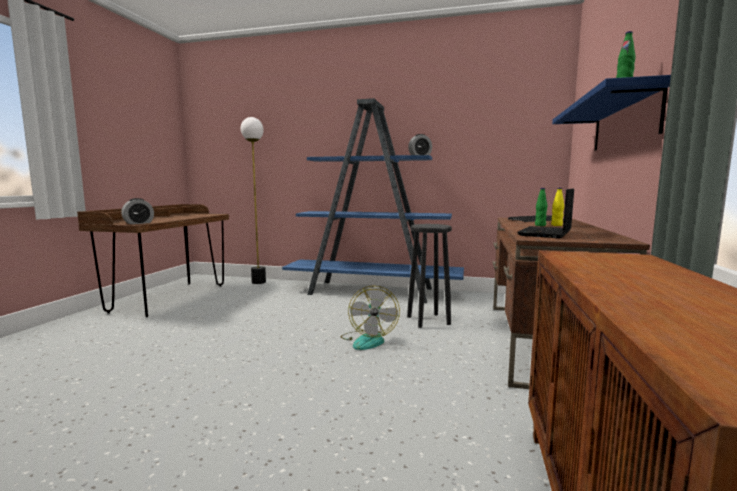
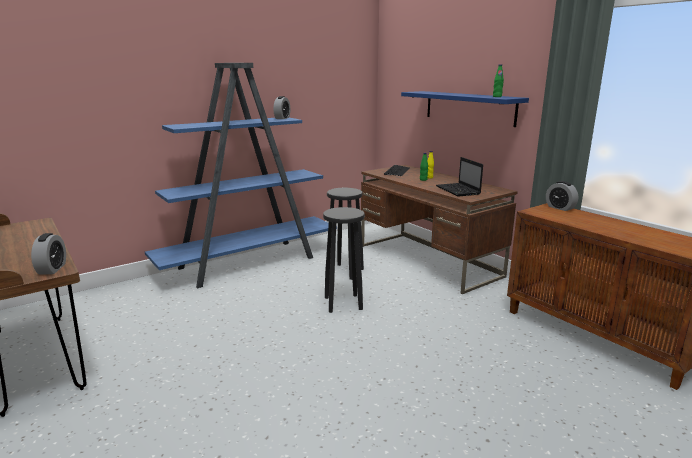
camera: 50 degrees left, 10 degrees up
floor lamp [241,117,266,284] -> none
fan [341,286,400,350] -> black stool [323,207,365,313]
none -> alarm clock [546,181,578,211]

